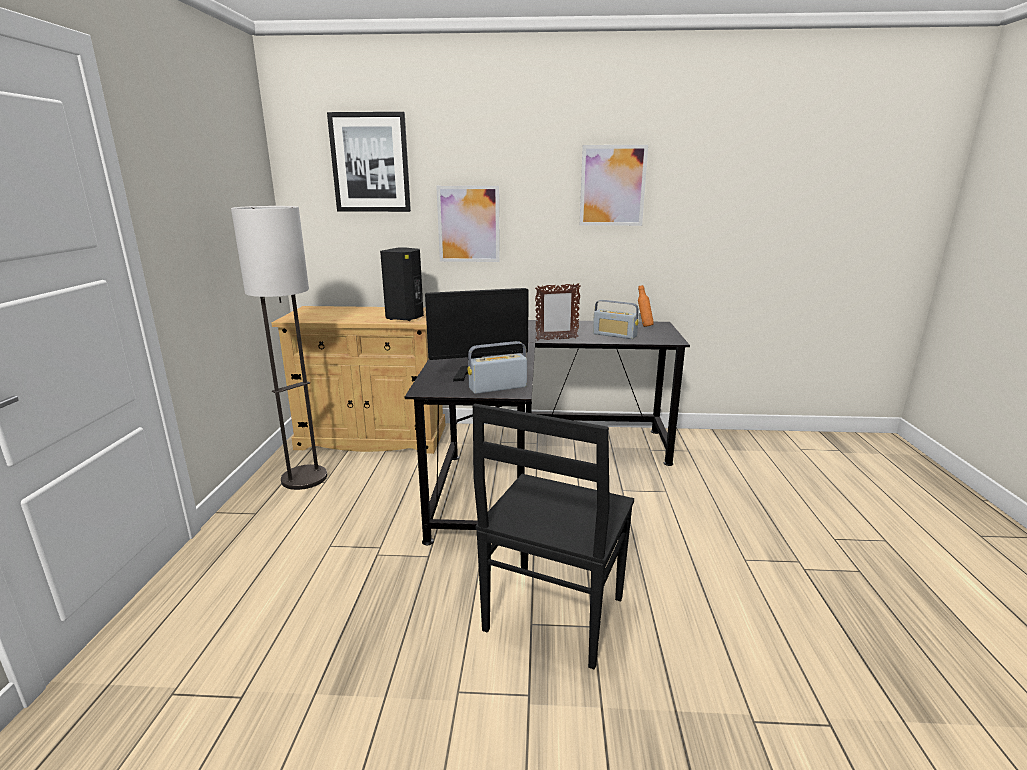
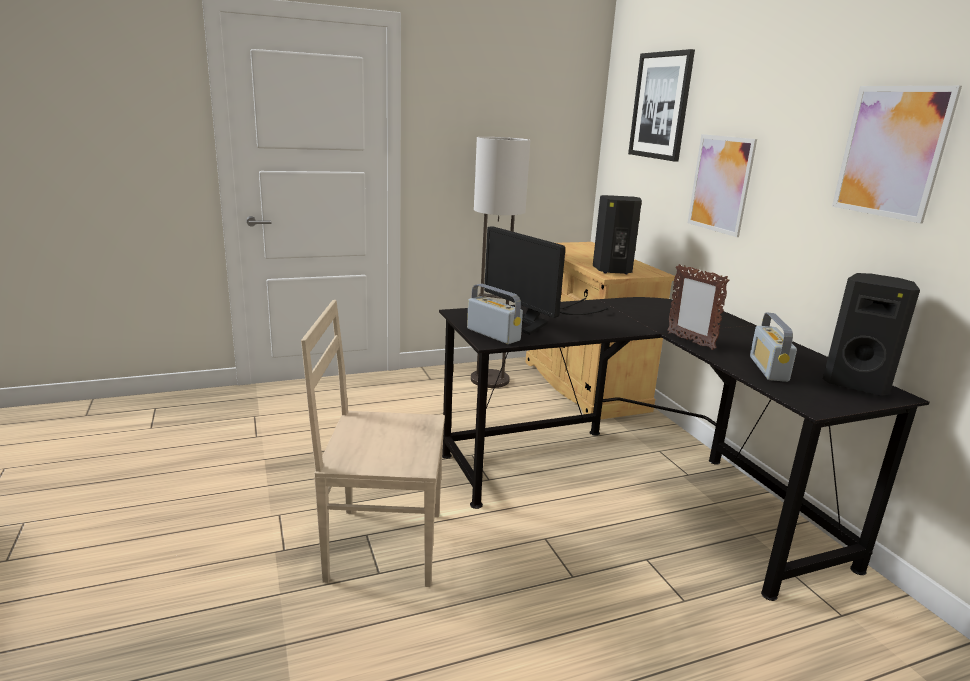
camera: 65 degrees right, 0 degrees up
black chair [472,404,634,670] -> beige chair [301,300,445,587]
orange bottle [638,285,654,327] -> black speaker [823,273,920,396]

